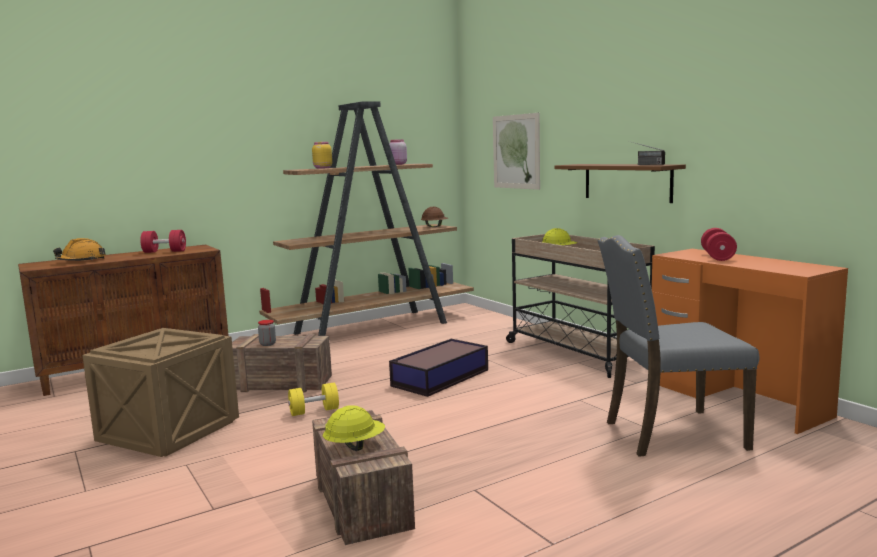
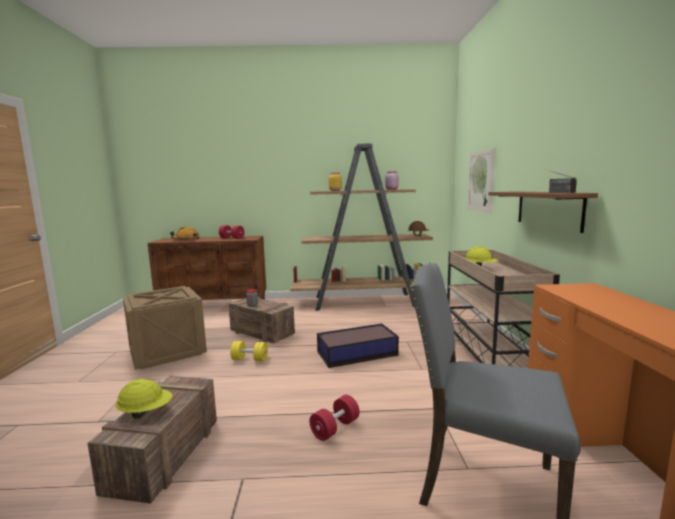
camera: 30 degrees right, 0 degrees up
red dumbbell [701,228,737,261] -> red dumbbell moved to [310,395,360,441]

